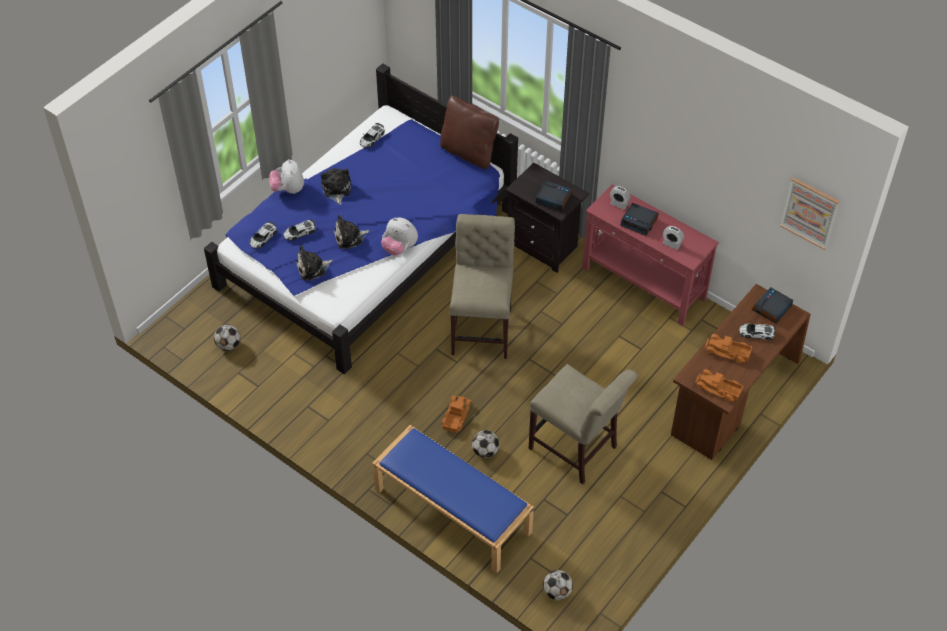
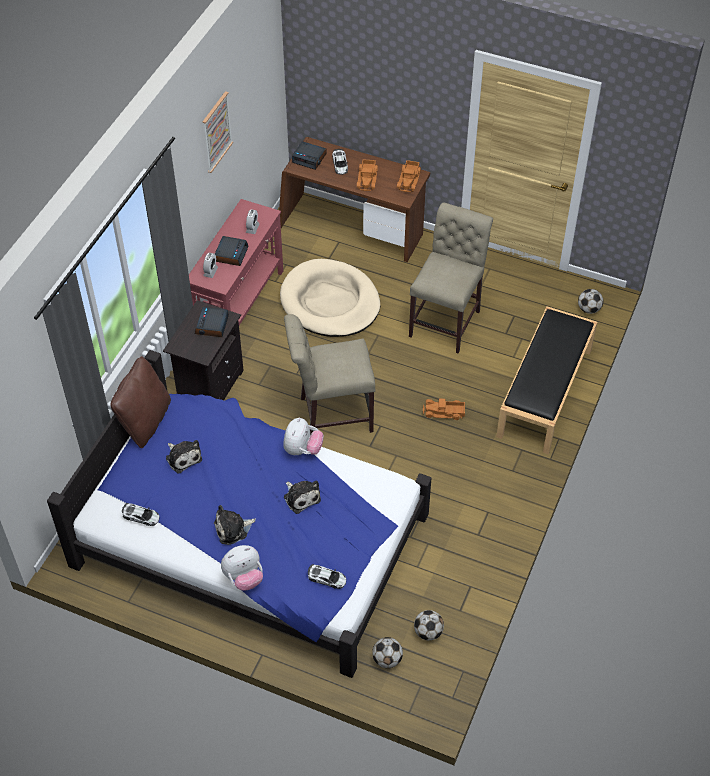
camera: 105 degrees left, 0 degrees up
toy car [284,219,316,241] -> none
plush toy [296,245,333,281] -> plush toy moved to [166,440,202,474]
blue bench [372,425,534,574] -> black bench [496,306,597,455]
football [472,430,499,458] -> football moved to [372,637,403,668]
picture [780,177,840,250] -> picture moved to [203,91,233,173]
none -> beige dog bed [280,259,380,337]

